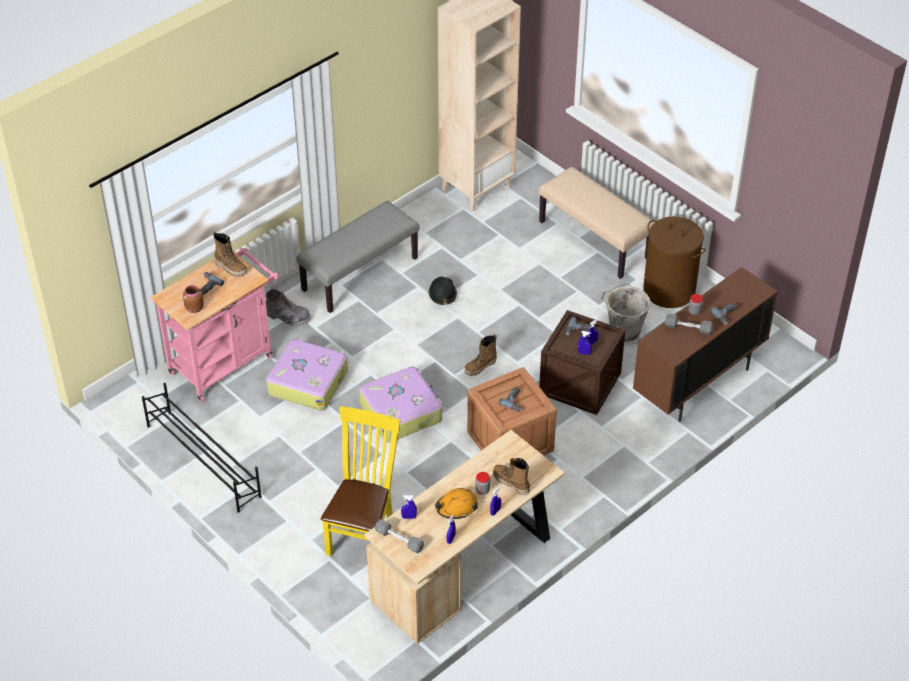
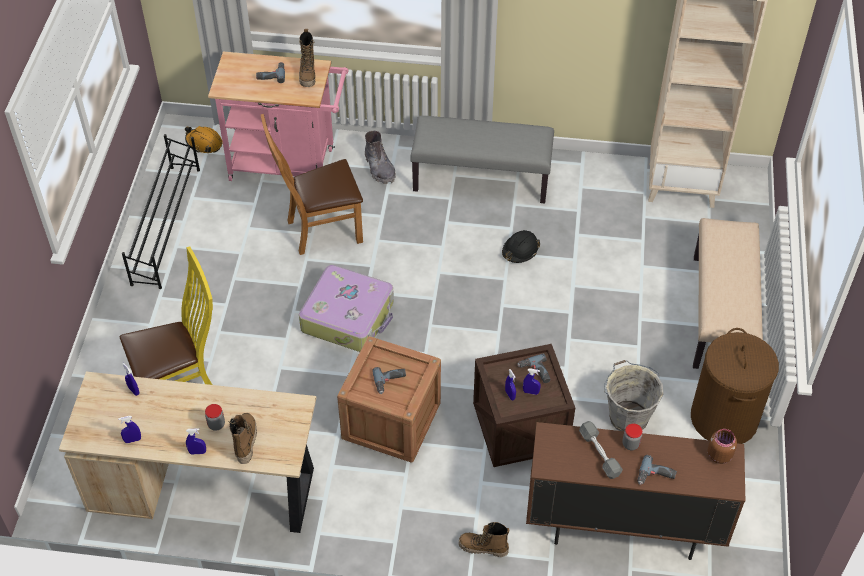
camera: 50 degrees right, 5 degrees up
brown jar [183,285,204,313] -> brown jar moved to [708,429,737,464]
suitcase [266,339,348,411] -> brown chair [260,114,363,255]
grey dumbbell [375,519,424,554] -> none
orange hard hat [435,488,478,519] -> orange hard hat moved to [185,126,223,153]
boot [465,334,497,376] -> boot moved to [459,522,509,557]

